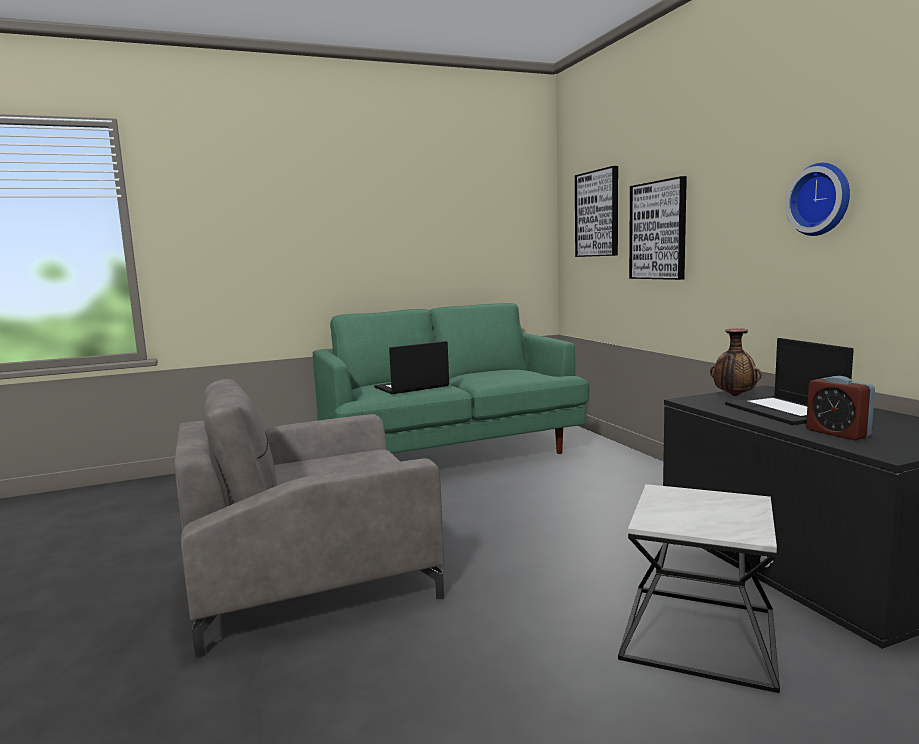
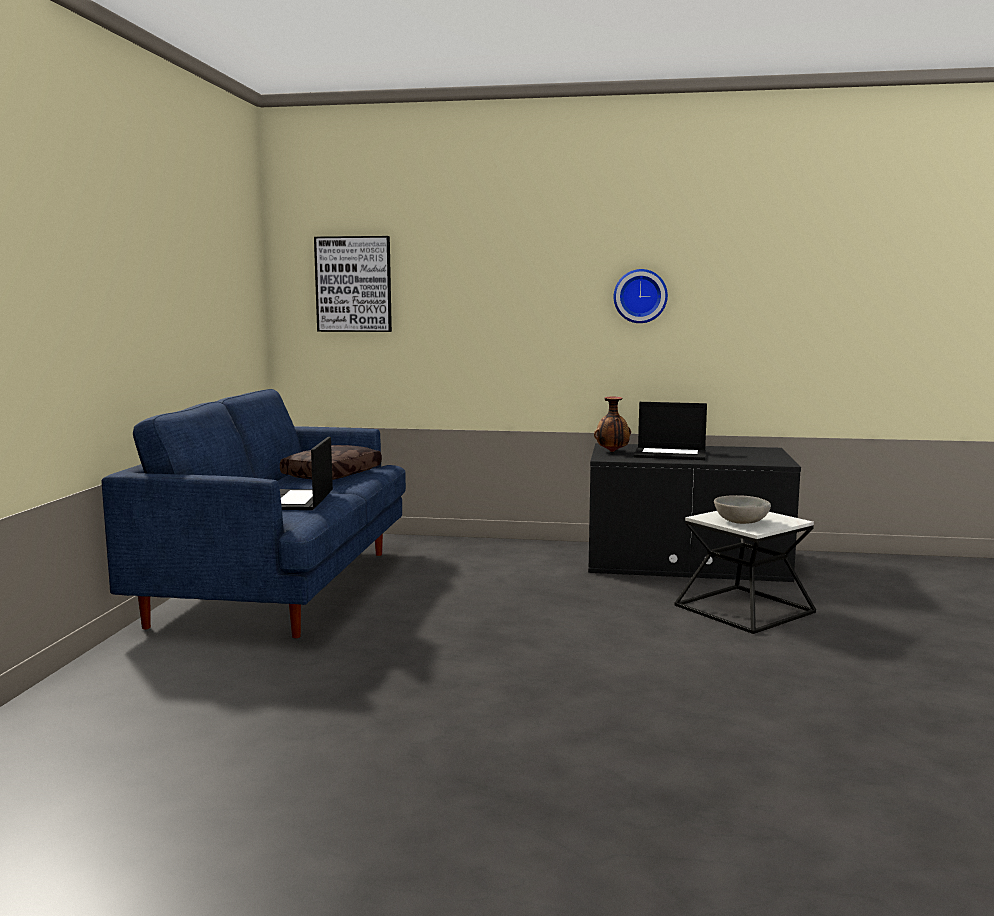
camera: 60 degrees left, 0 degrees up
grey armchair [175,379,444,658] -> none
green sofa [313,303,589,454] -> blue sofa [102,389,406,638]
picture [629,176,687,280] -> none
alarm clock [806,376,875,440] -> none
none -> brown pillow [280,445,382,480]
none -> grey bowl [714,495,771,524]

